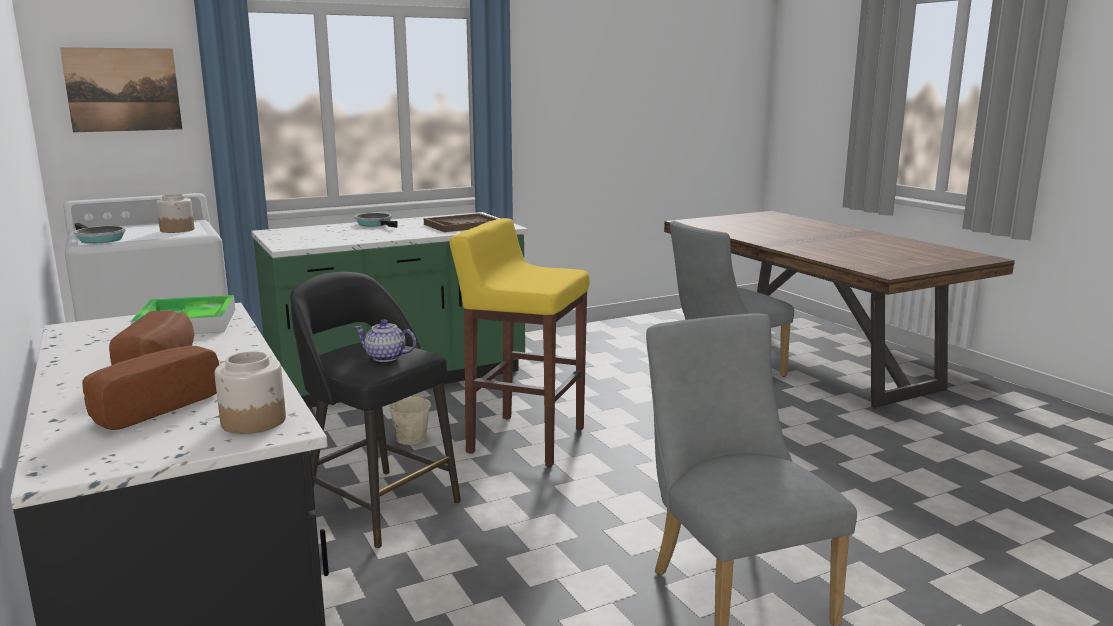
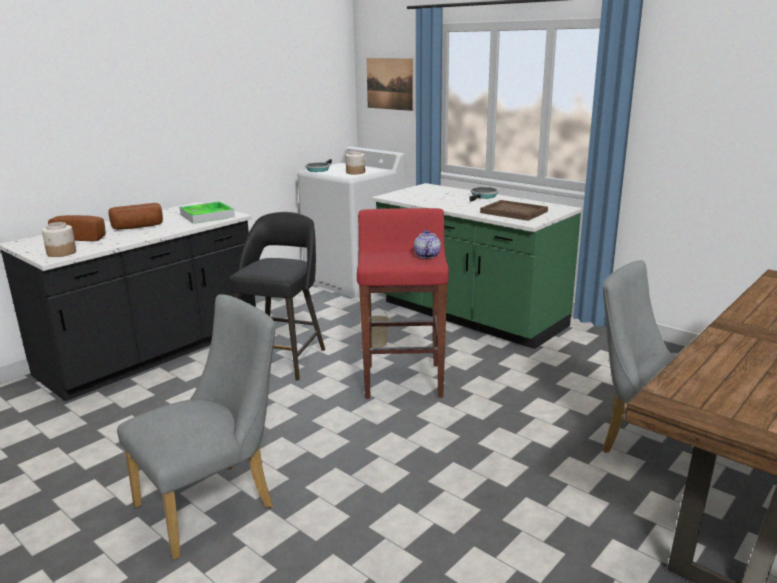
camera: 70 degrees right, 5 degrees up
teapot [354,320,416,362] -> teapot moved to [414,230,441,258]
yellow stool [449,218,590,467] -> red stool [357,208,449,399]

